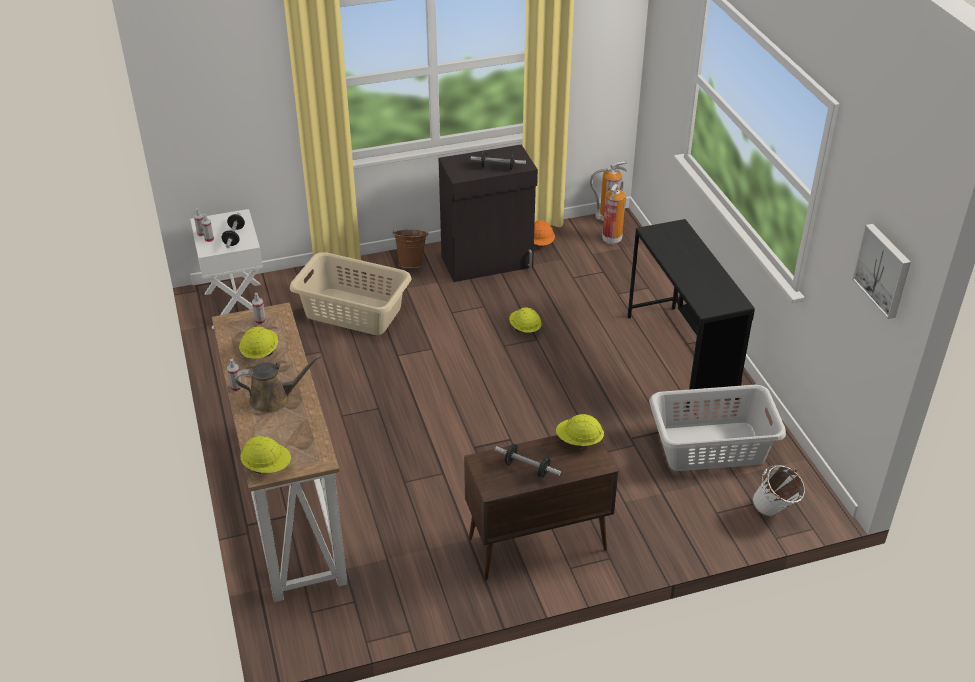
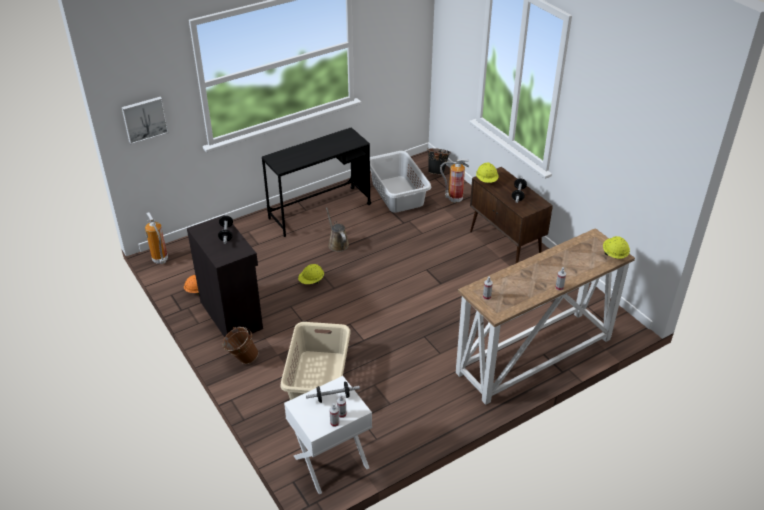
camera: 105 degrees left, 0 degrees up
brown watering can [235,355,321,413] -> brown watering can moved to [326,207,349,252]
yellow hard hat [239,327,278,359] -> none
fire extinguisher [602,180,626,244] -> fire extinguisher moved to [440,159,469,203]
white bucket [752,465,805,517] -> black bucket [427,148,451,175]
picture [852,224,911,319] -> picture moved to [121,97,169,144]

